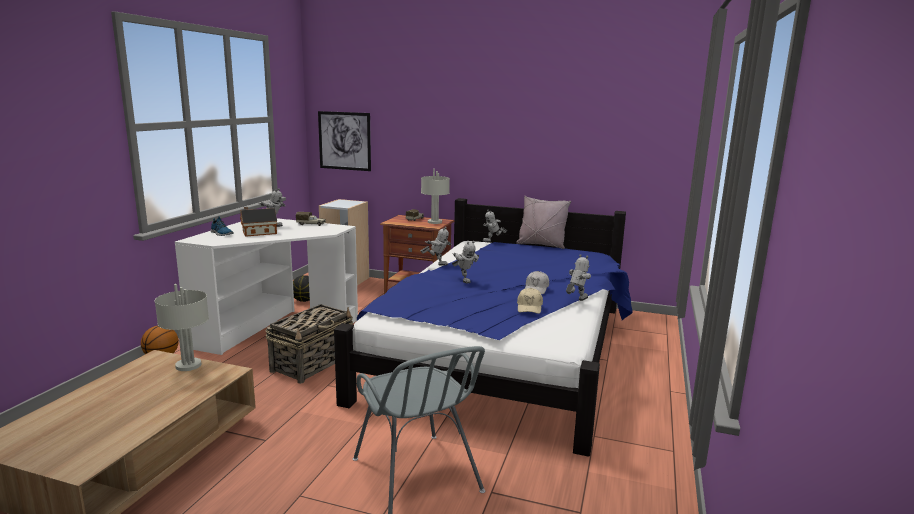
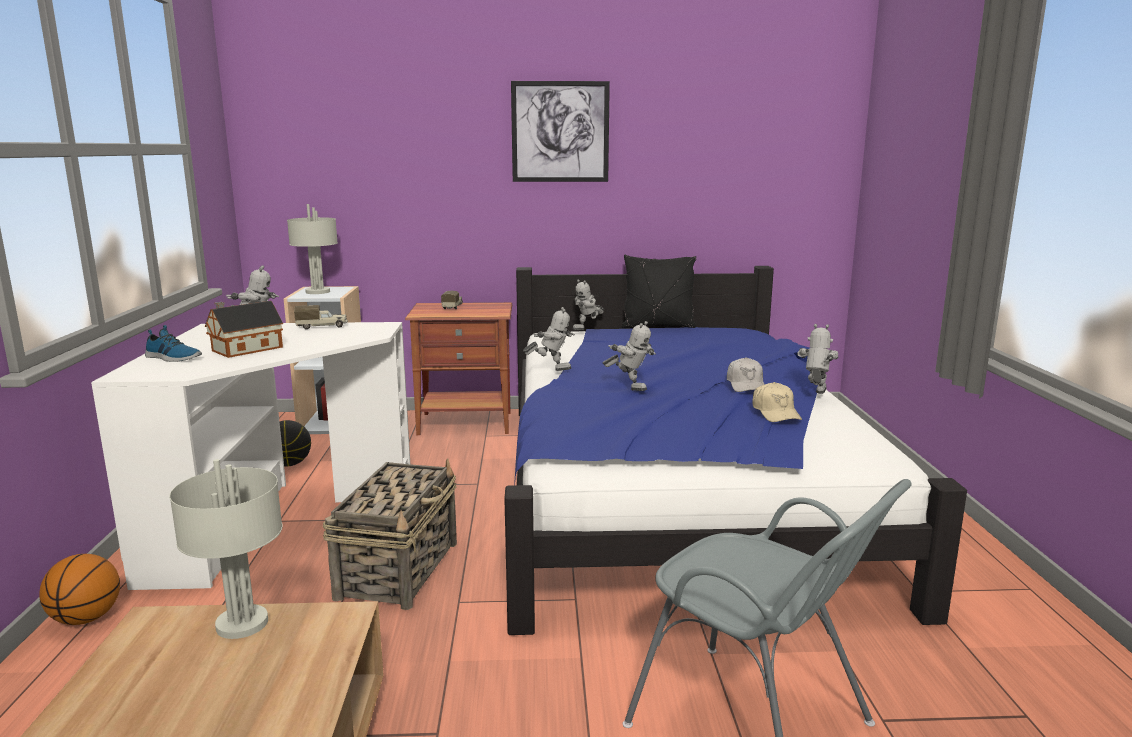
camera: 20 degrees left, 0 degrees up
picture [318,111,371,171] -> picture moved to [511,81,610,182]
grey table lamp [421,169,450,224] -> grey table lamp moved to [287,204,338,294]
purple pillow [516,196,571,249] -> black pillow [621,255,696,328]

